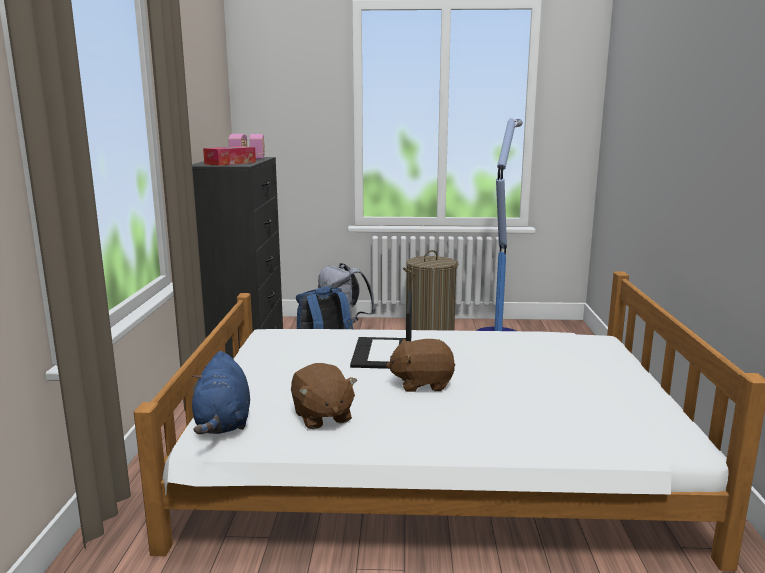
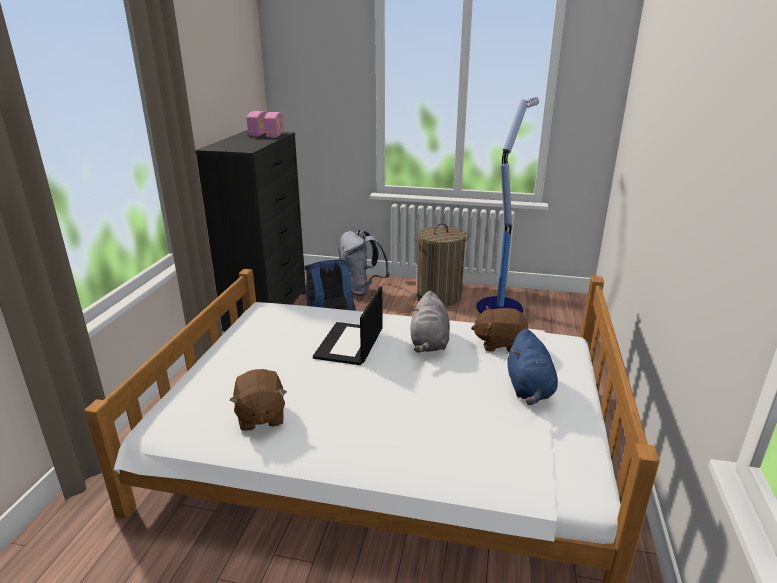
camera: 10 degrees right, 10 degrees up
blue plush toy [192,351,250,434] -> blue plush toy moved to [508,329,558,405]
tissue box [203,146,256,166] -> none
brown plush toy [386,339,455,392] -> brown plush toy moved to [471,306,528,352]
none -> grey plush toy [410,291,450,353]

